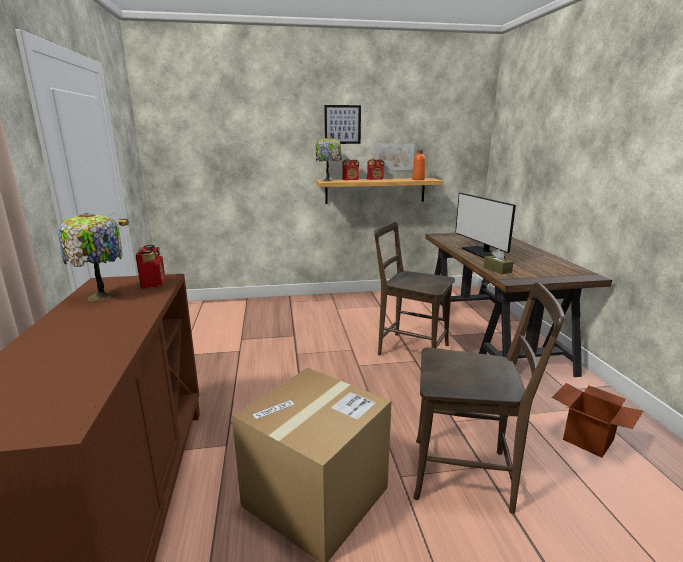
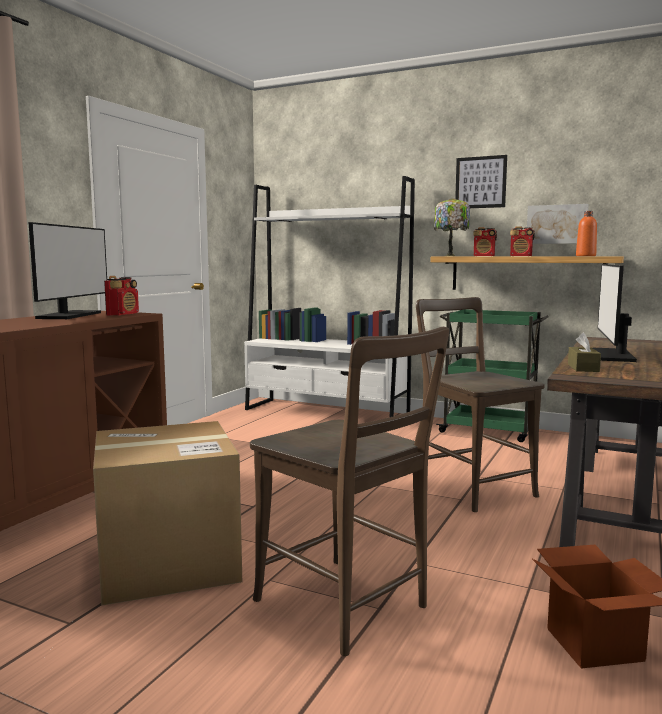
camera: 35 degrees right, 10 degrees down
table lamp [57,213,122,301] -> monitor [28,222,107,319]
none -> white bookcase [244,176,415,417]
none -> green cart [436,310,549,442]

